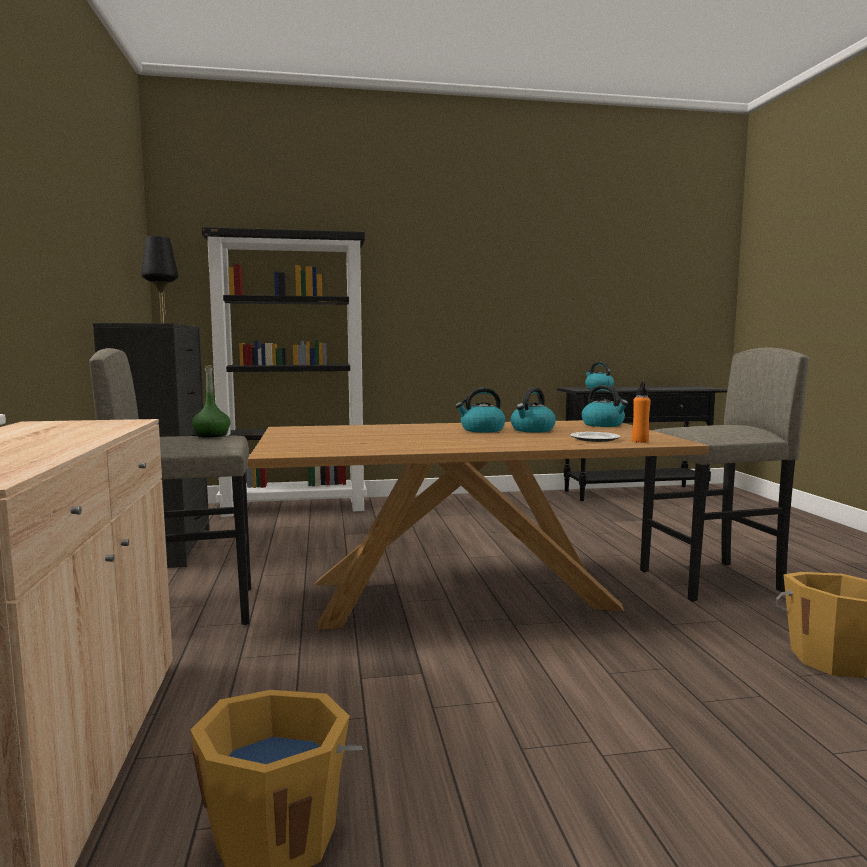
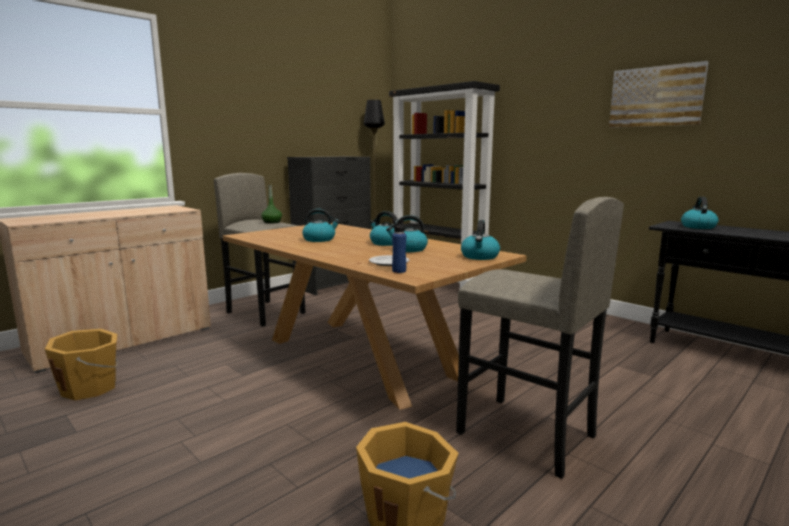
camera: 55 degrees right, 5 degrees up
orange bottle [632,381,651,443] -> blue bottle [392,219,406,273]
none -> kettle [302,209,340,242]
none -> picture [609,61,709,128]

